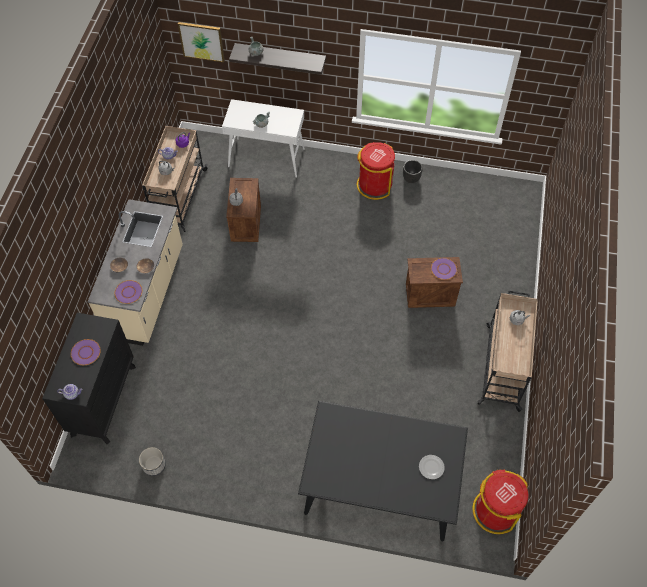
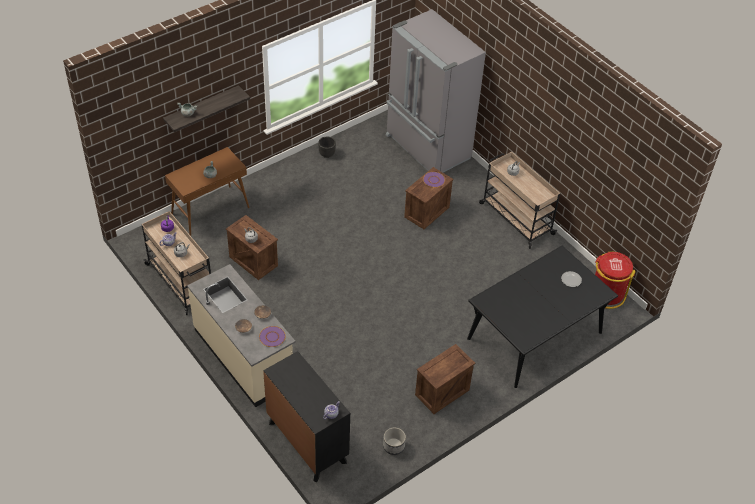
camera: 50 degrees left, 10 degrees down
purple plate [71,339,101,365] -> none
picture [178,22,225,63] -> none
white console table [222,99,305,178] -> brown console table [165,147,250,236]
red trash can [357,142,395,200] -> none
none -> grey fridge [386,9,486,173]
none -> crate [415,344,475,414]

